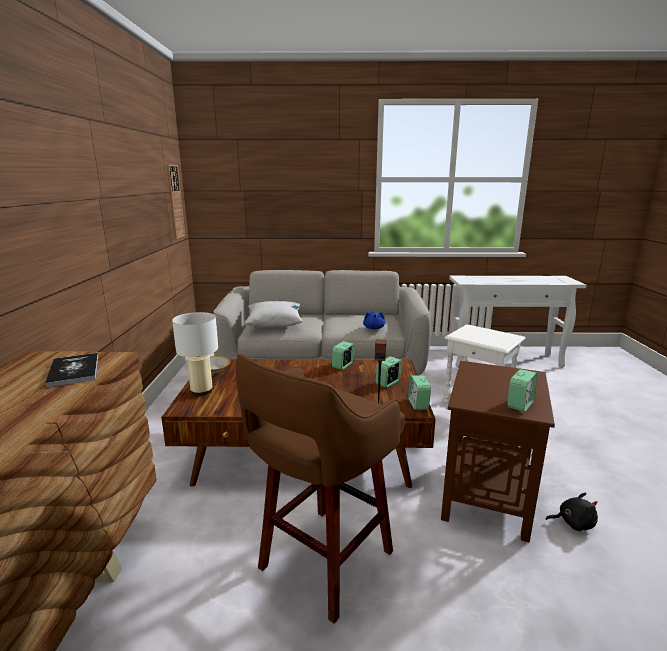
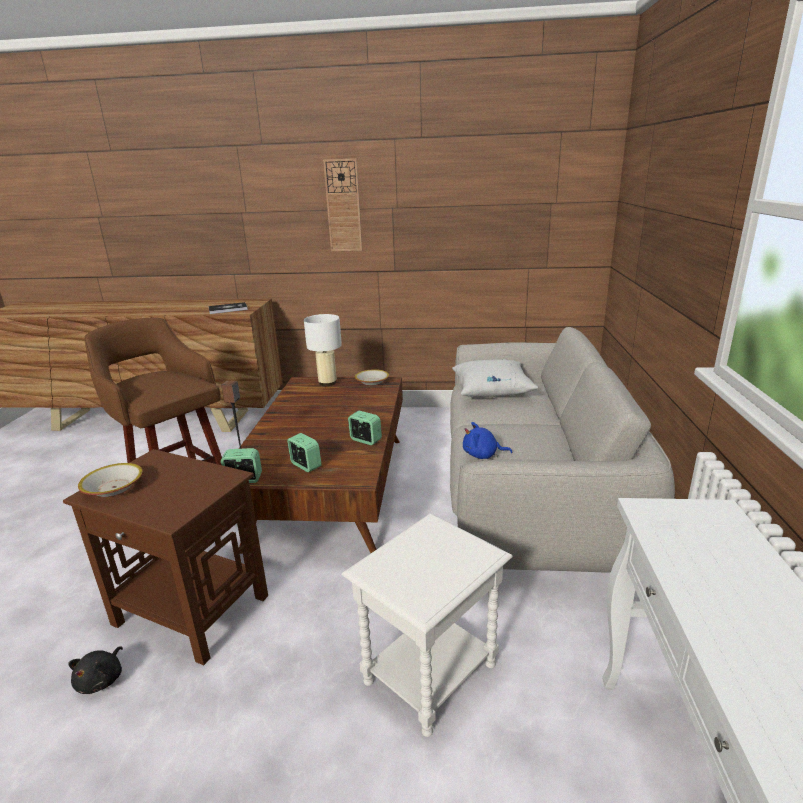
camera: 95 degrees right, 5 degrees up
wall clock [166,164,185,239] -> wall clock moved to [323,158,362,251]
alarm clock [508,369,537,412] -> bowl [78,463,143,497]

